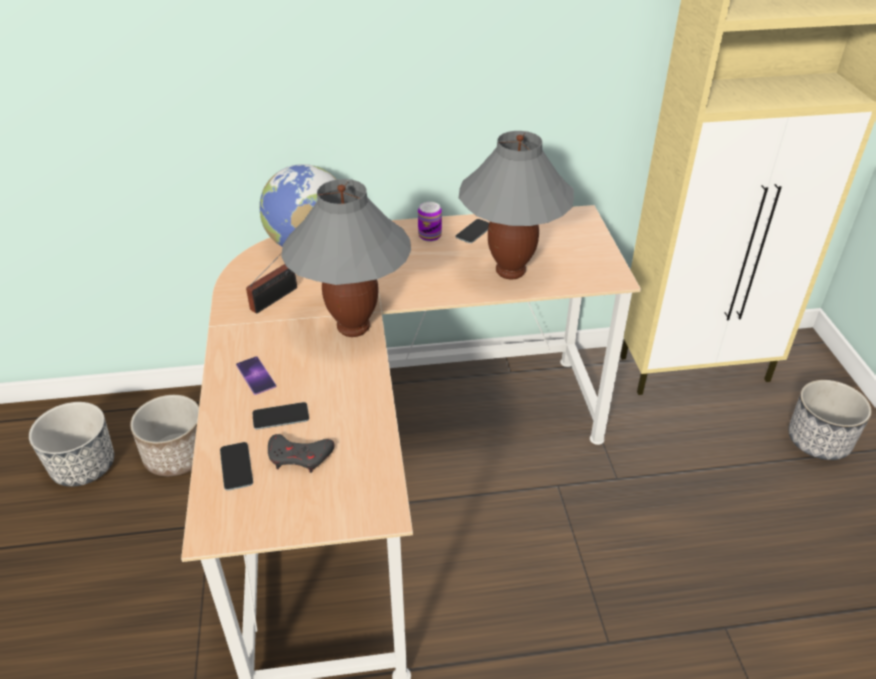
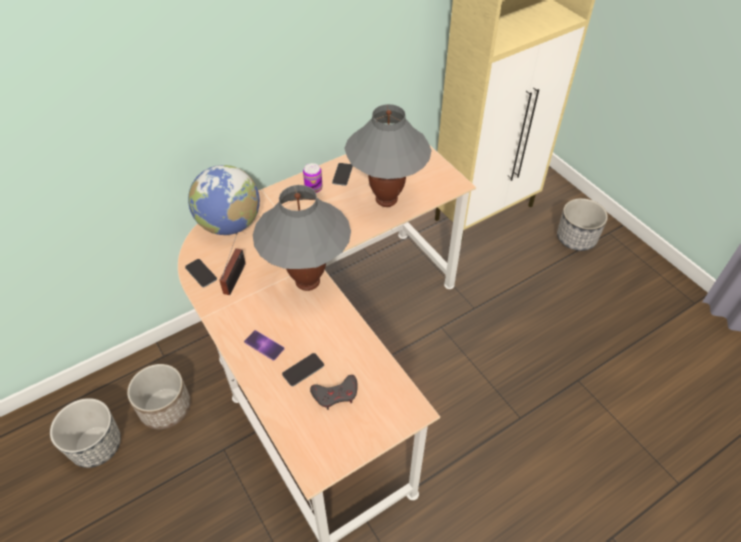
camera: 25 degrees left, 10 degrees up
phone [220,442,253,491] -> phone moved to [185,259,217,287]

